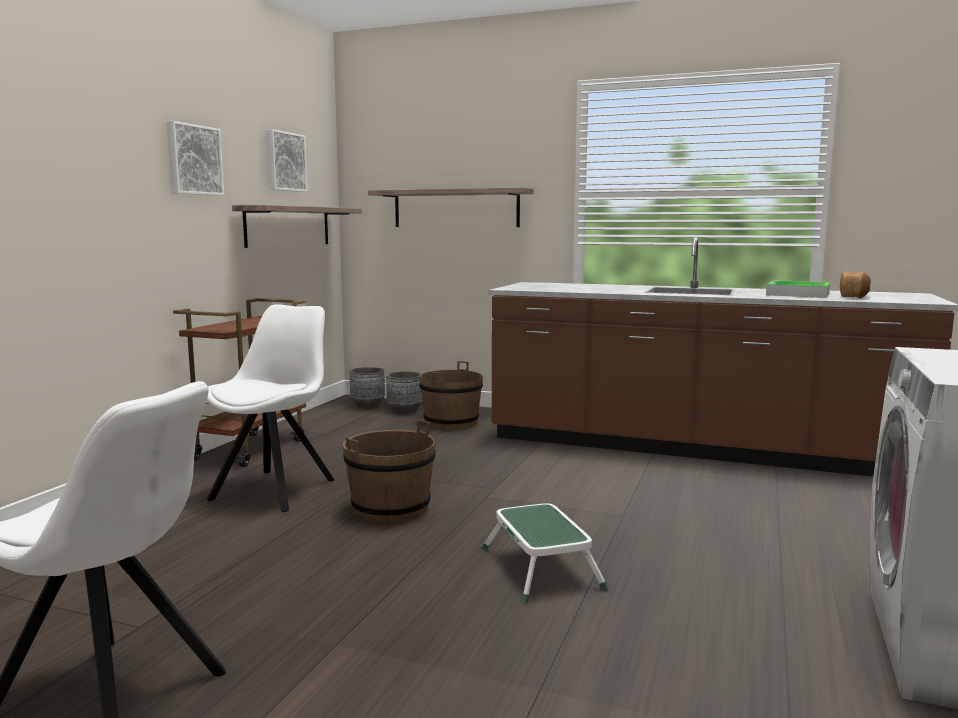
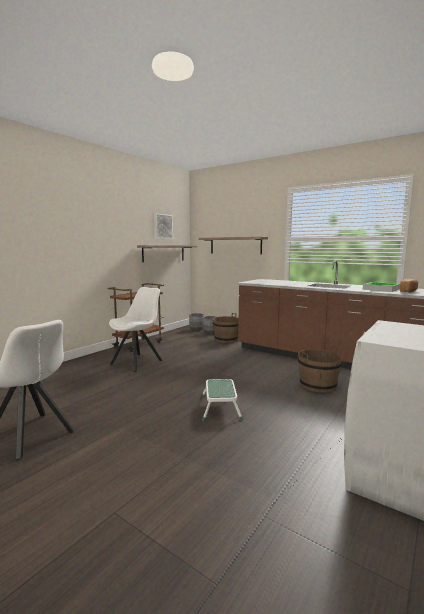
camera: 15 degrees right, 0 degrees up
picture [166,121,224,196] -> none
brown bucket [343,420,436,523] -> brown bucket moved to [298,346,342,393]

